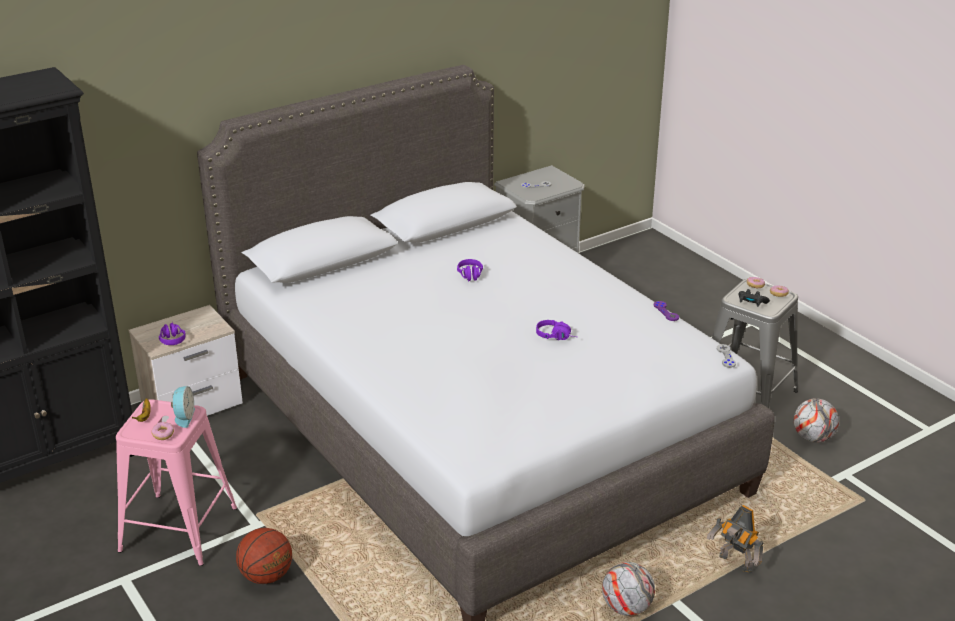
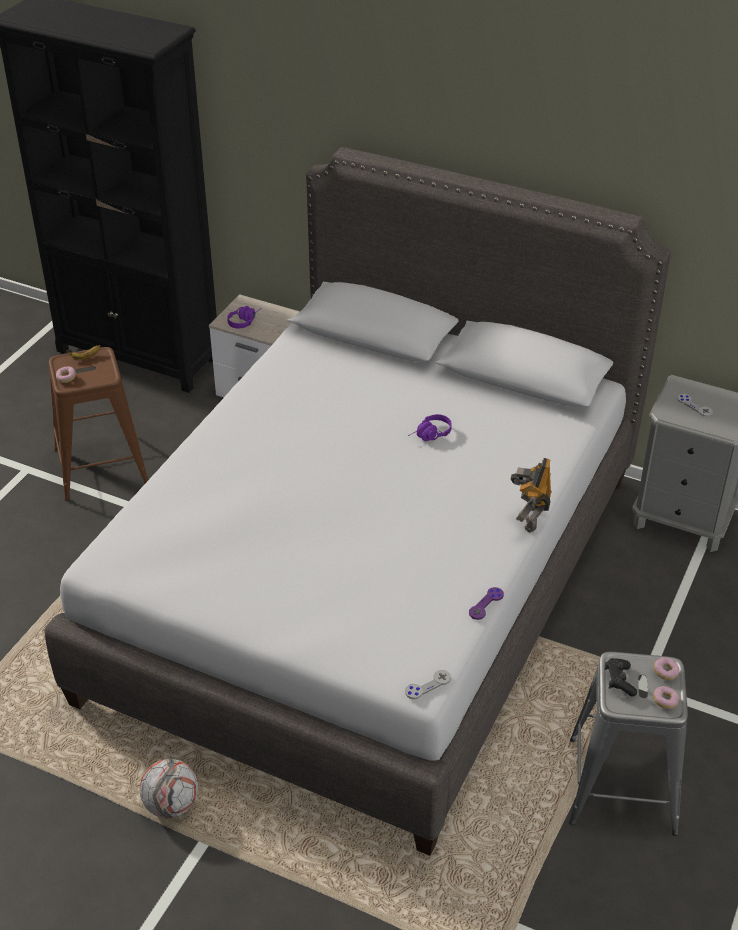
camera: 60 degrees right, 10 degrees up
pink stool [116,399,237,566] -> brown stool [49,347,148,501]
alarm clock [171,386,195,428] -> none
basketball [236,528,292,584] -> none
purple headphones [536,320,577,340] -> none
toy robot [707,505,764,574] -> toy robot moved to [511,458,552,533]
football [794,398,839,443] -> none

